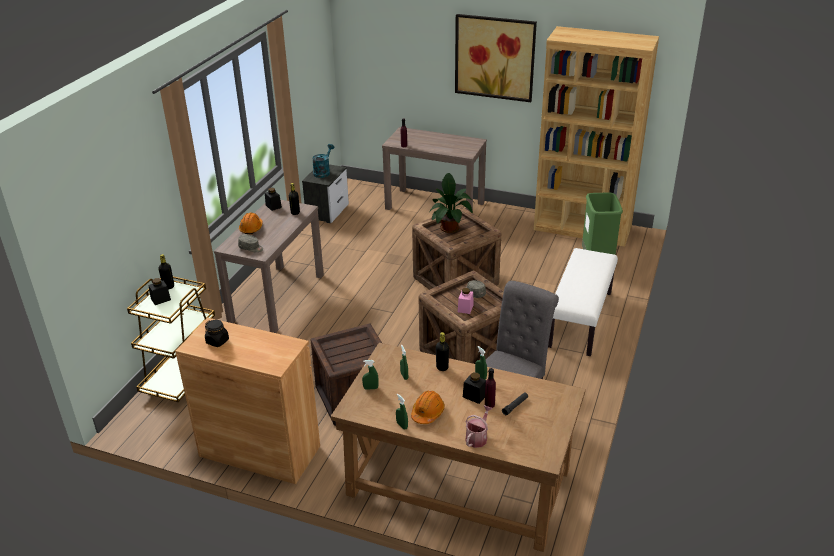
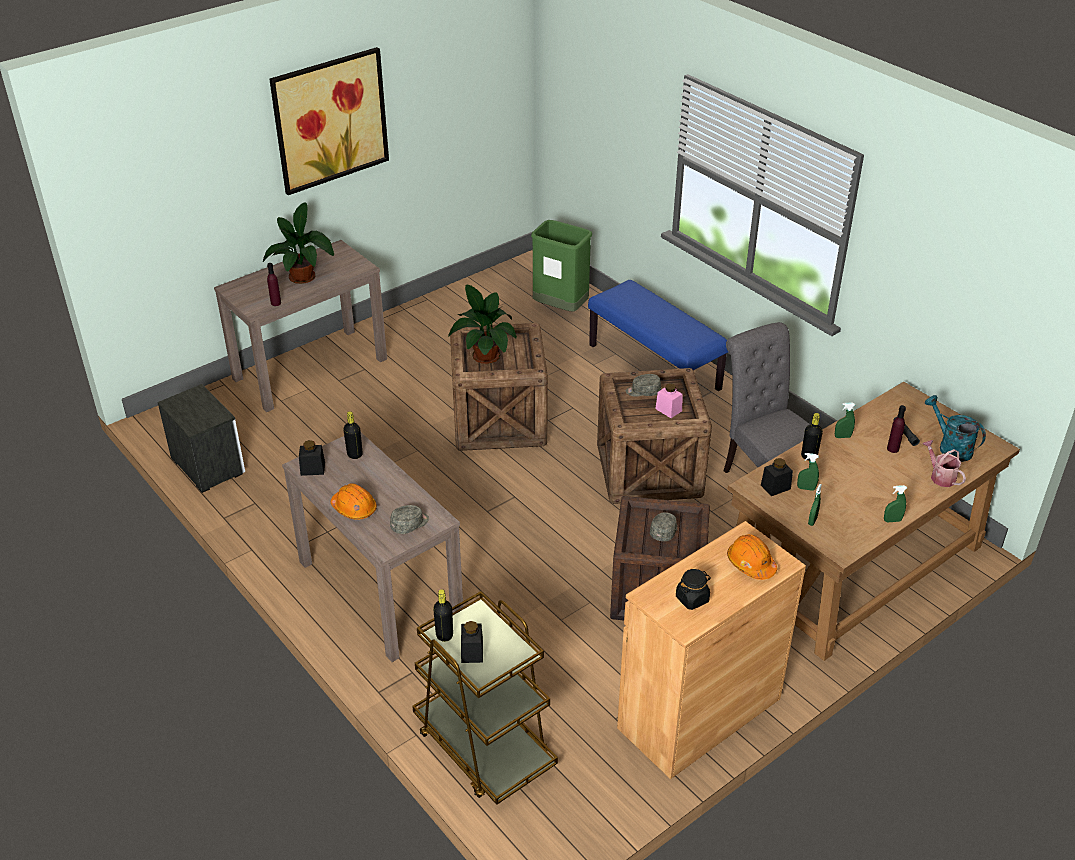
camera: 60 degrees left, 5 degrees up
turquoise watering can [312,144,334,178] -> turquoise watering can moved to [925,395,986,462]
orange hard hat [411,391,445,424] -> orange hard hat moved to [727,534,777,580]
black jar [463,372,486,404] -> black jar moved to [761,458,793,496]
brown bookcase [534,26,659,247] -> none
white bench [548,248,618,356] -> blue bench [588,280,728,391]
none -> potted plant [263,202,334,284]
none -> grey cap [650,512,677,541]

